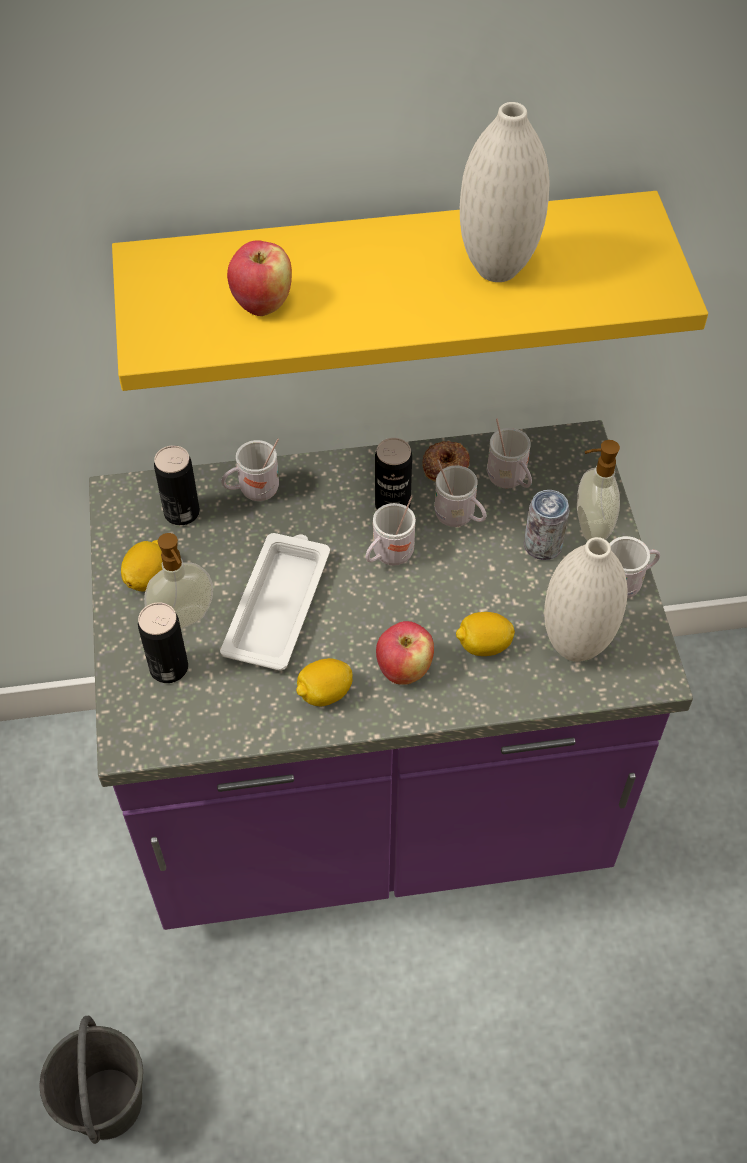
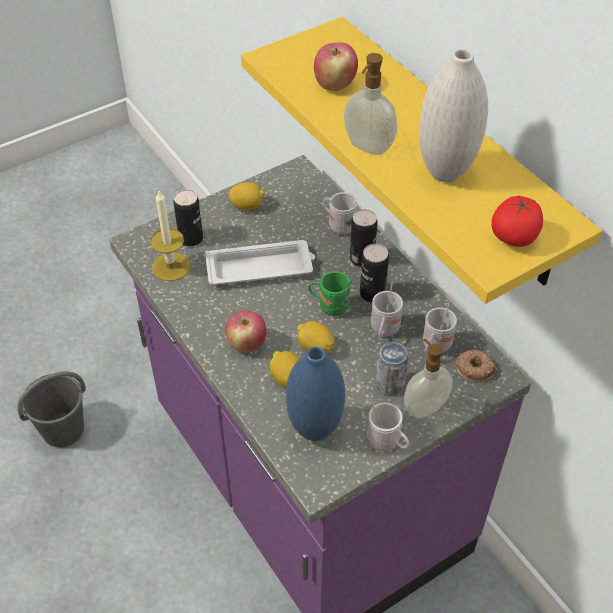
camera: 65 degrees right, 5 degrees down
soap dispenser [144,533,213,629] -> soap dispenser moved to [344,53,397,155]
can [154,445,200,525] -> can moved to [350,209,378,267]
lemon [296,658,353,706] -> lemon moved to [297,321,335,353]
white mug [366,496,416,565] -> green mug [308,271,353,316]
donut [422,441,470,482] -> donut moved to [455,349,496,383]
white vase [544,537,627,662] -> blue vase [286,347,345,441]
none -> candle [150,191,191,281]
none -> tomato [492,195,543,247]

